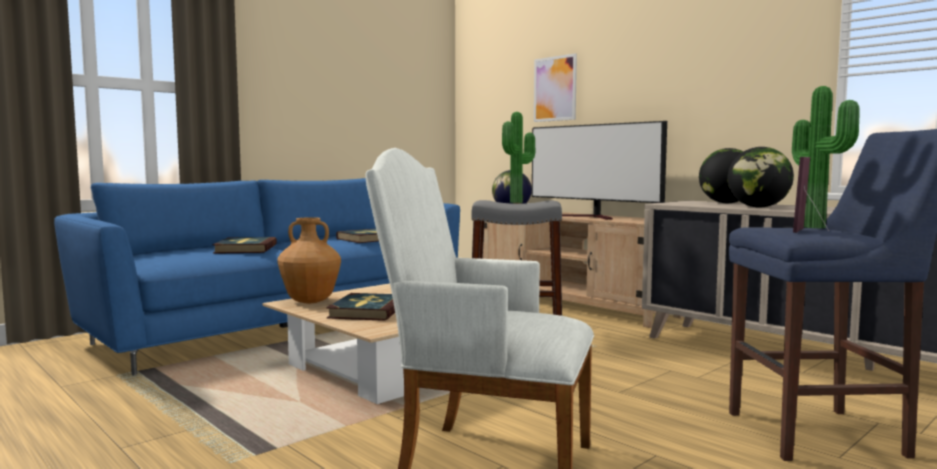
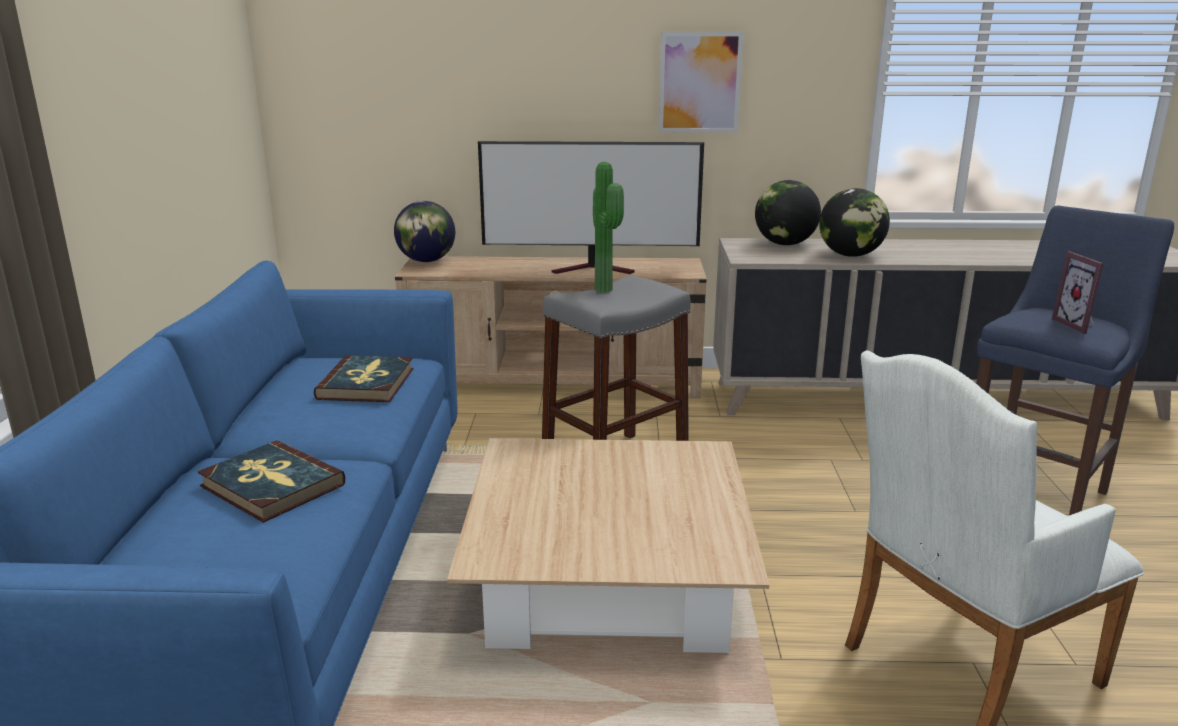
camera: 45 degrees left, 15 degrees up
brown vase [277,217,341,304] -> none
book [326,293,395,321] -> none
picture [534,53,577,122] -> picture moved to [658,32,744,133]
potted plant [792,86,860,228] -> none

